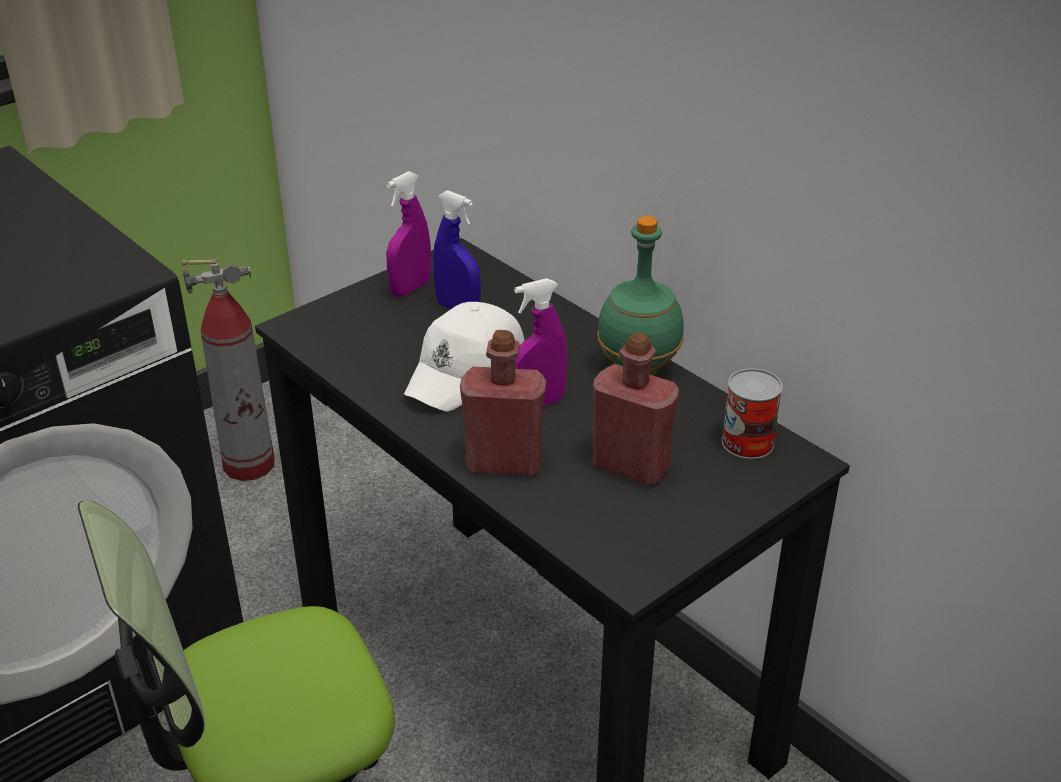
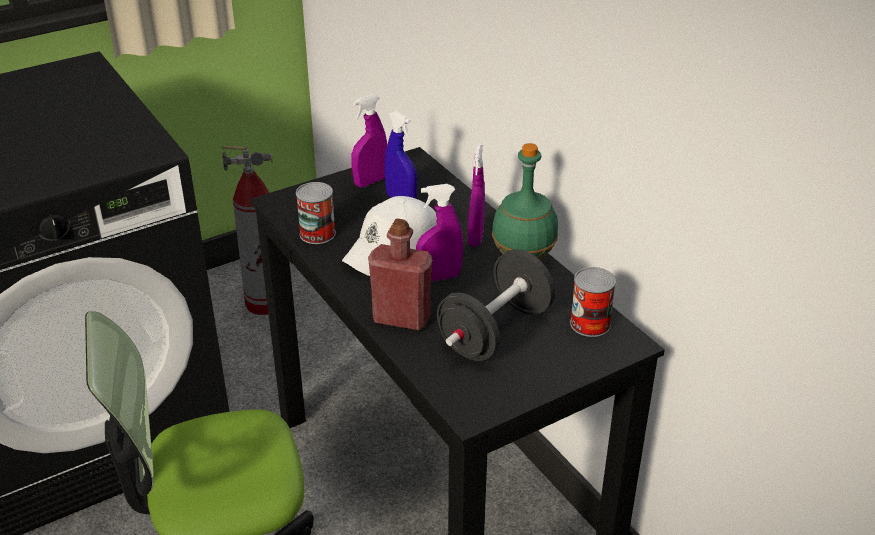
camera: 10 degrees right, 0 degrees up
red bottle [593,333,679,486] -> black dumbbell [437,249,555,361]
none -> can [296,182,336,244]
none -> purple spray bottle [468,145,485,247]

